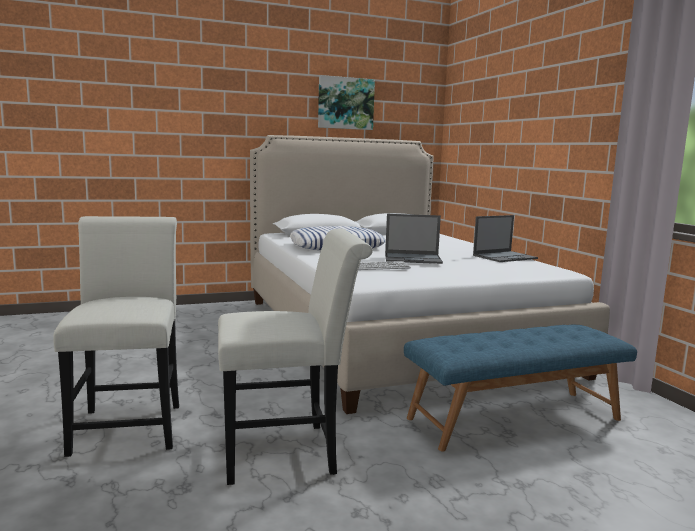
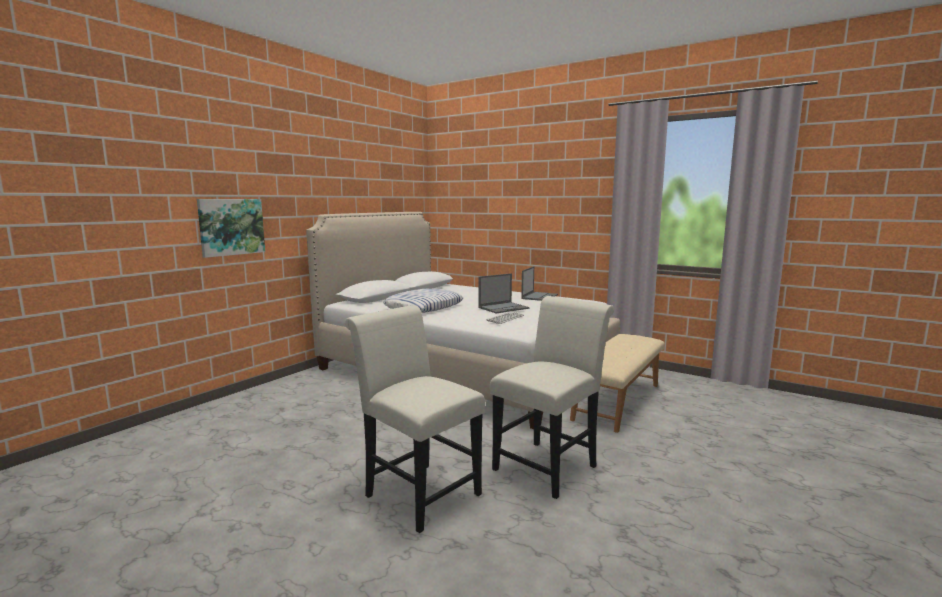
camera: 35 degrees left, 0 degrees up
picture [318,75,375,130] -> picture moved to [197,199,265,258]
blue bench [404,325,637,452] -> beige bench [570,334,665,433]

